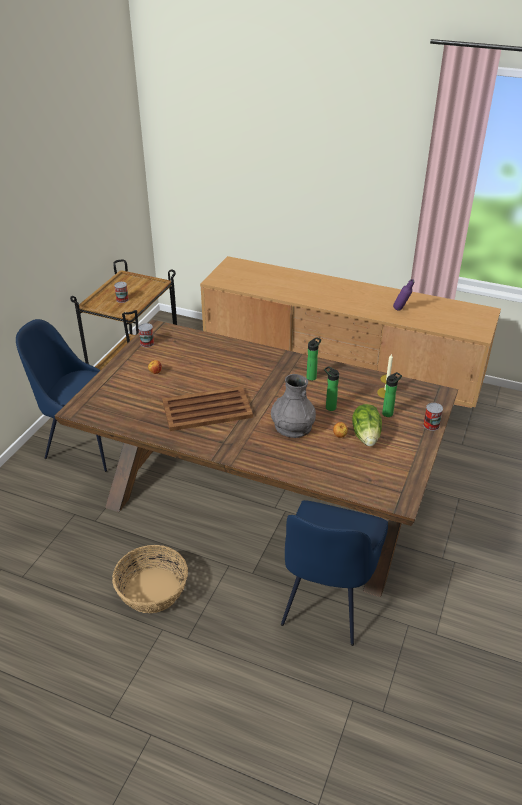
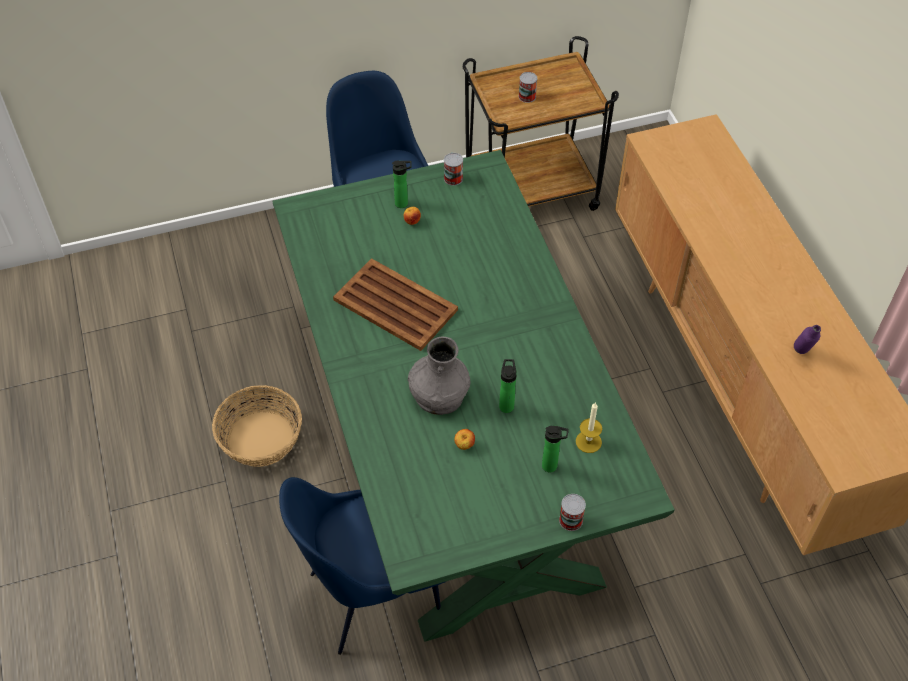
camera: 50 degrees right, 15 degrees up
brown dining table [55,319,458,597] -> green dining table [272,150,675,642]
bottle [307,337,321,381] -> bottle moved to [392,161,412,208]
lettuce [352,404,382,446] -> none

